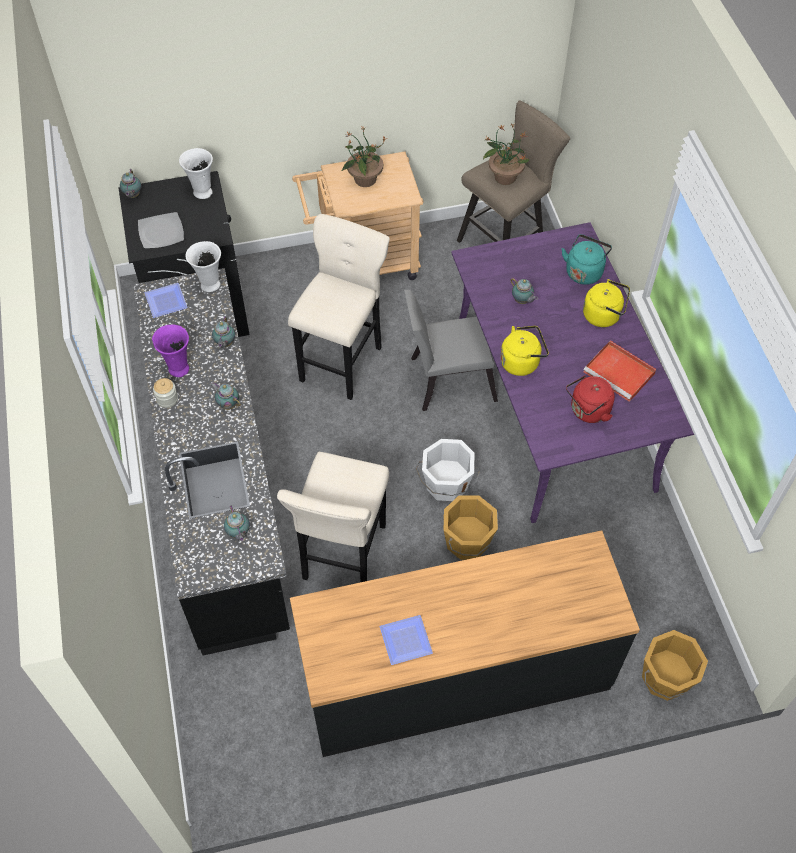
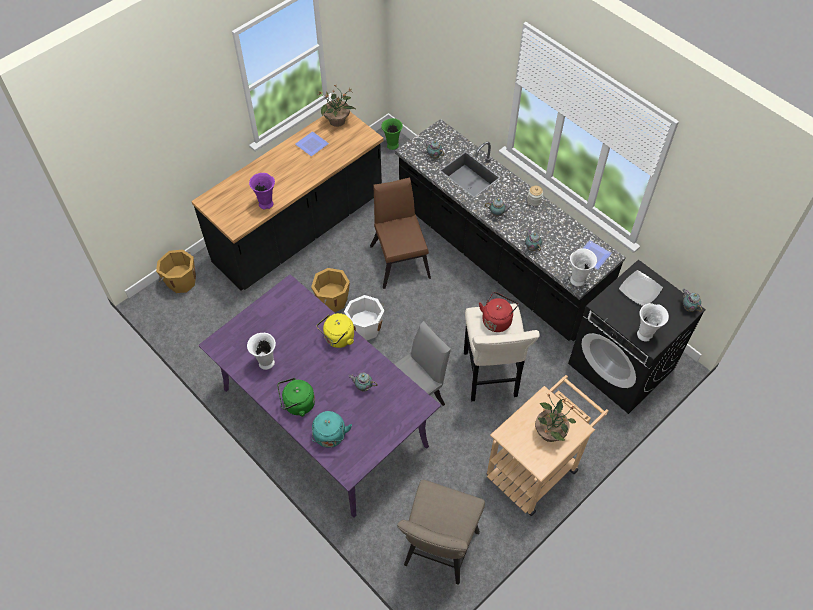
camera: 150 degrees right, 0 degrees up
purple vase [152,325,189,377] -> purple vase moved to [249,173,275,210]
beige stool [277,452,389,582] -> brown chair [370,177,431,289]
potted plant [483,123,529,185] -> potted plant moved to [318,85,356,127]
red kettle [566,375,615,423] -> red kettle moved to [479,292,518,332]
yellow kettle [583,279,630,327] -> green kettle [277,378,315,417]
red tray [584,340,656,402] -> white vase [247,333,276,370]
none -> green vase [381,118,403,150]

